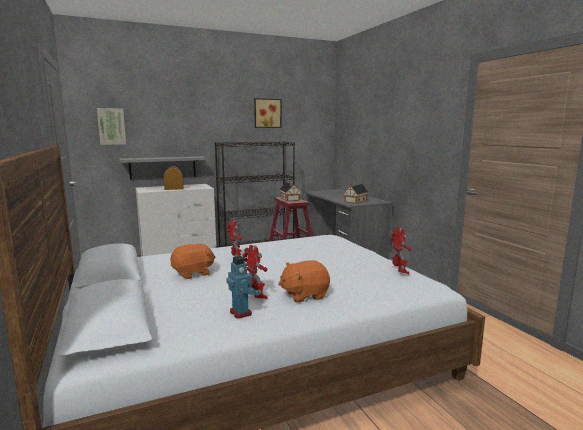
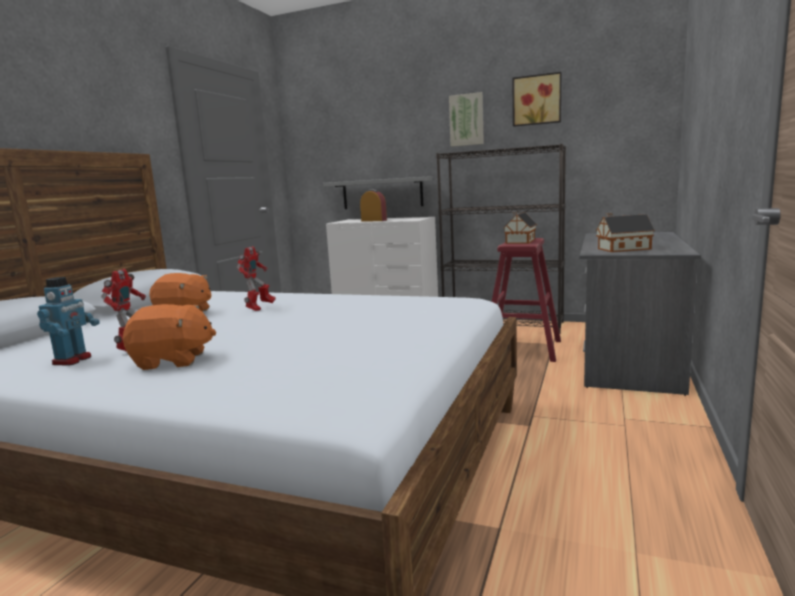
camera: 45 degrees right, 0 degrees up
picture [97,108,126,145] -> picture moved to [449,92,484,147]
orange plush toy [278,260,330,302] -> orange plush toy turned 150 degrees clockwise [123,304,216,370]
toy robot [389,227,411,274] -> none

